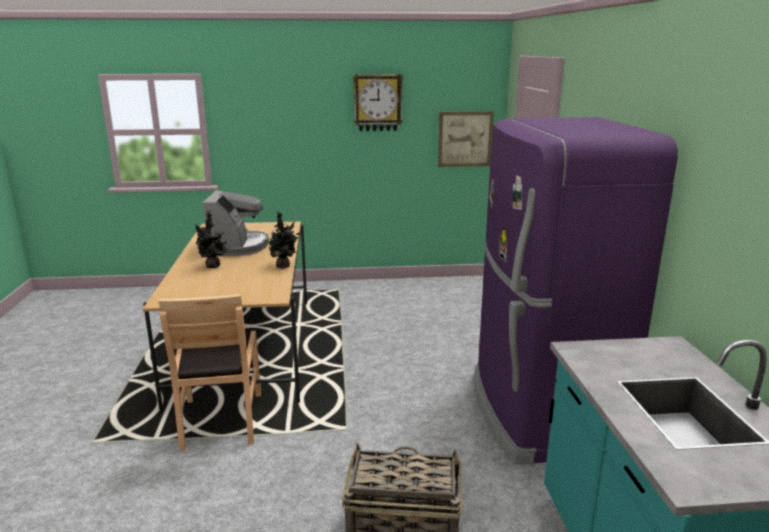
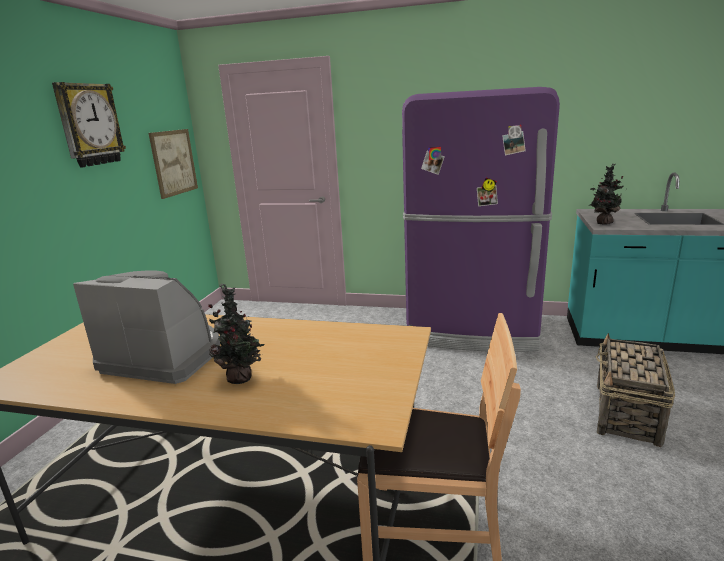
camera: 70 degrees left, 0 degrees up
potted plant [263,212,301,268] -> potted plant moved to [590,163,623,225]

